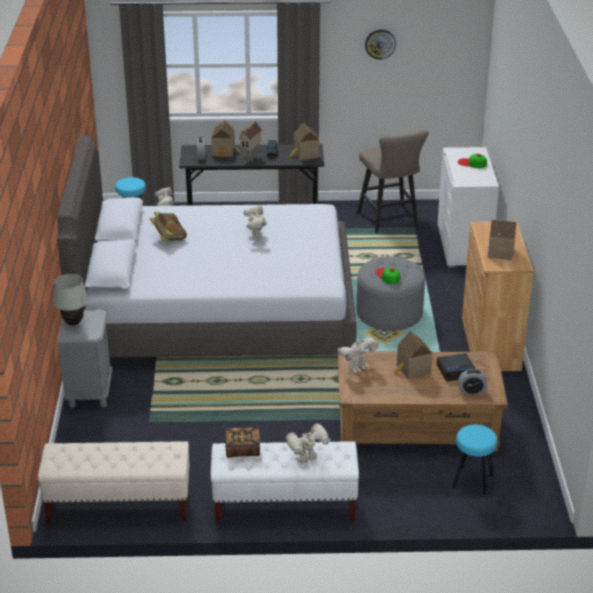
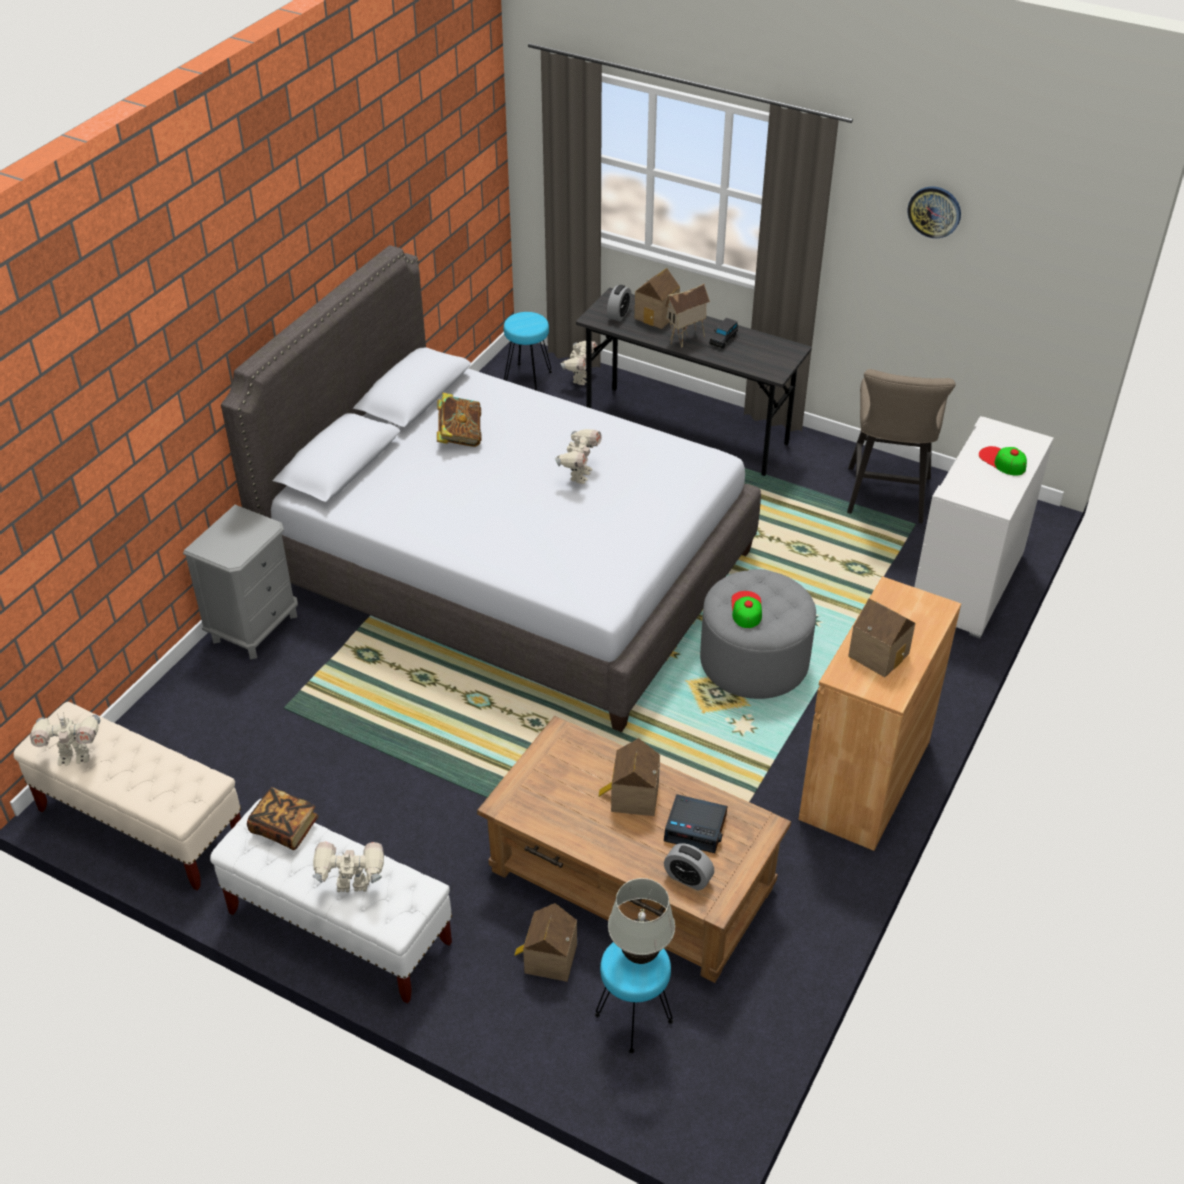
camera: 30 degrees right, 10 degrees up
white table lamp [53,274,89,326] -> white table lamp moved to [608,878,675,964]
toy house [289,123,319,160] -> toy house moved to [514,903,577,982]
toy robot [338,336,379,373] -> toy robot moved to [30,714,100,765]

